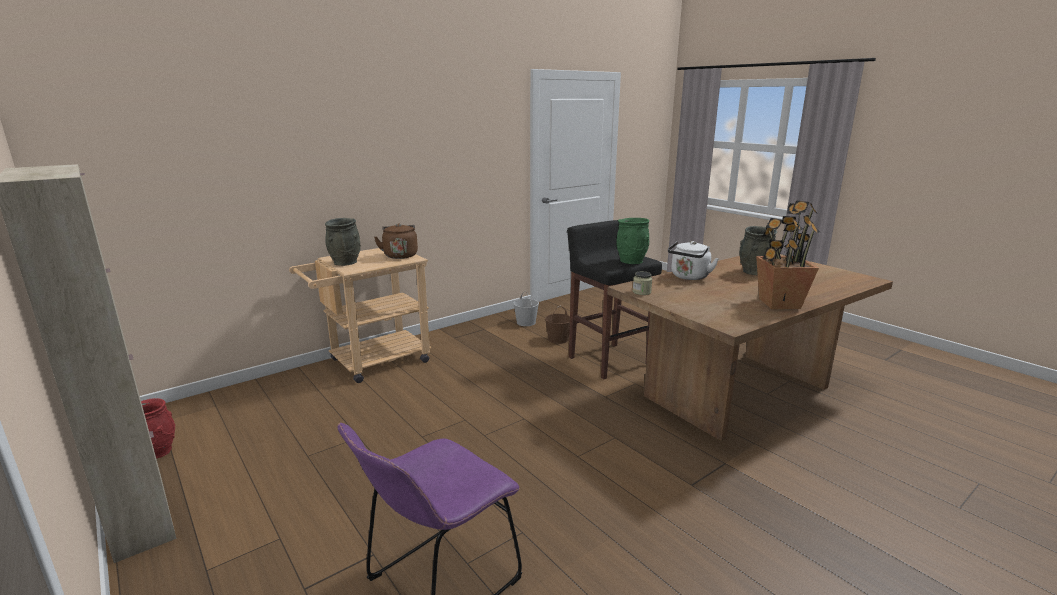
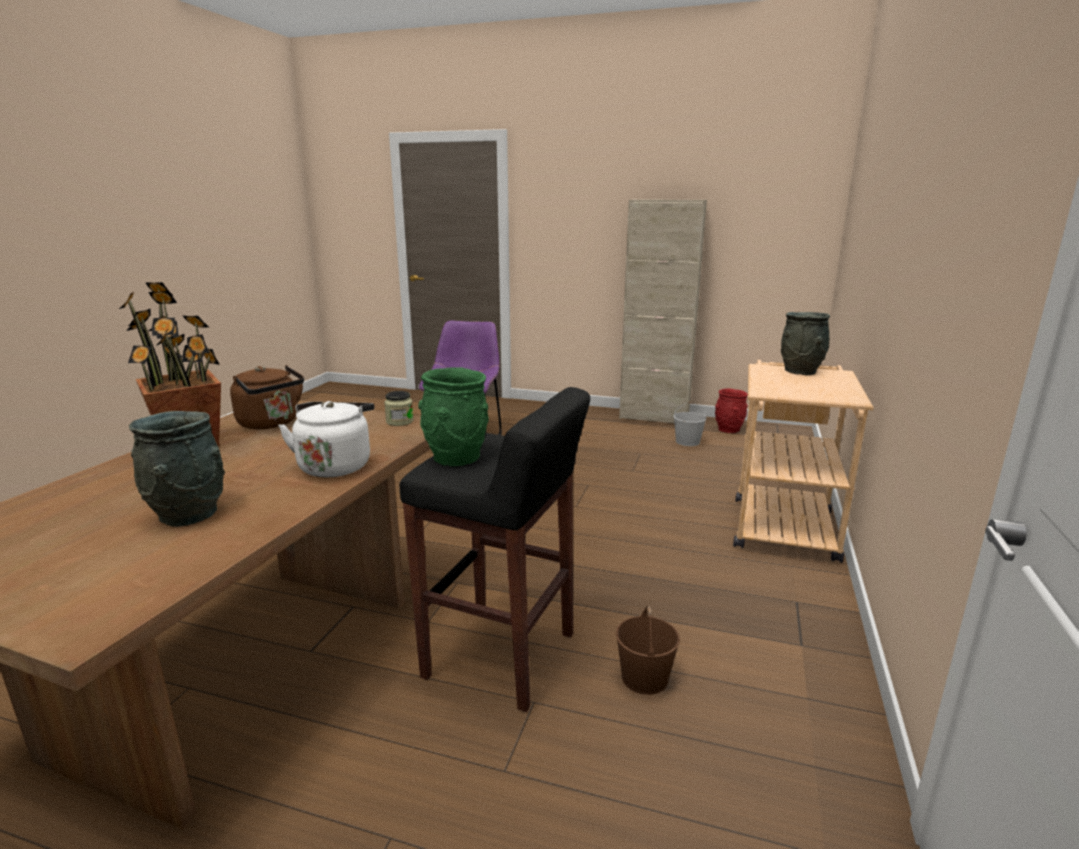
camera: 145 degrees right, 0 degrees up
brown kettle [374,223,418,259] -> brown kettle moved to [230,365,304,429]
white bucket [513,291,539,326] -> white bucket moved to [673,402,706,446]

